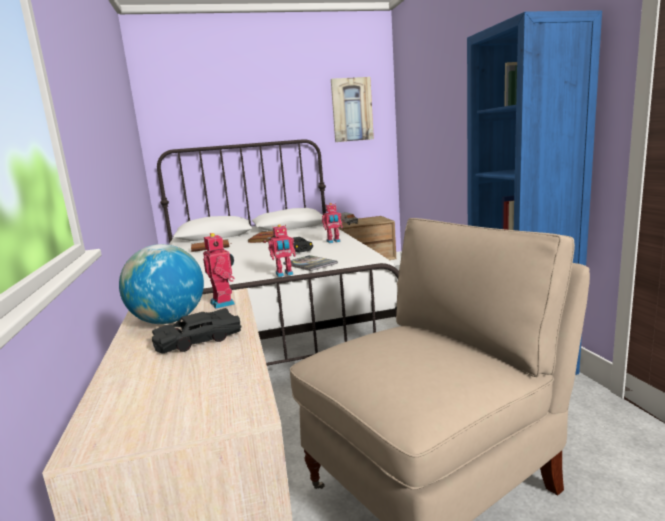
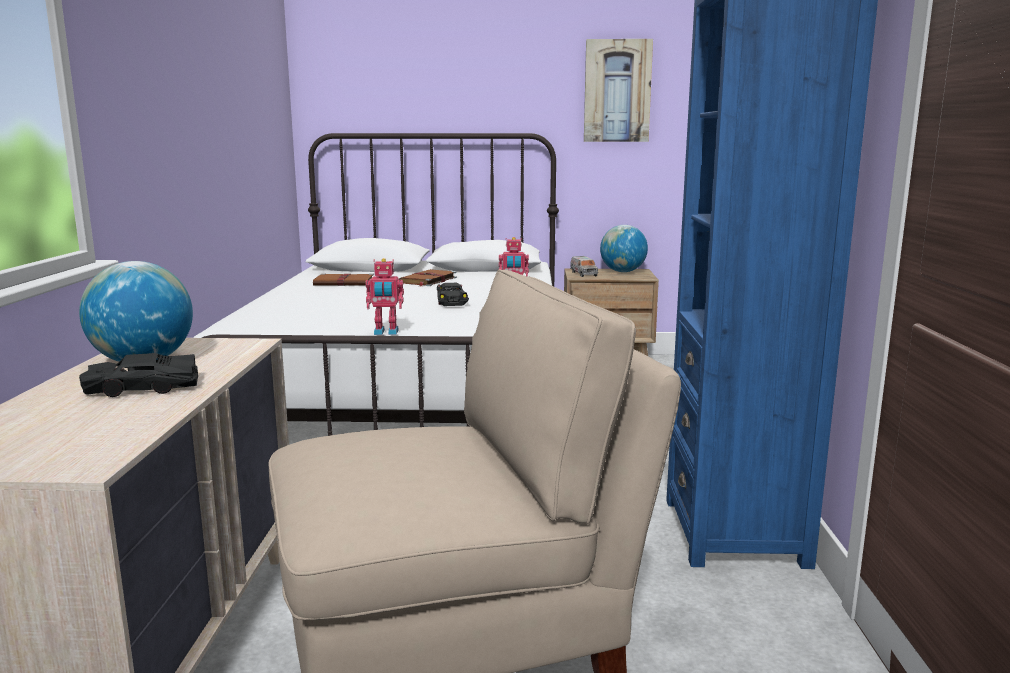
camera: 15 degrees right, 0 degrees up
toy robot [203,233,235,309] -> none
book [283,255,338,271] -> none
none -> globe [600,225,648,272]

